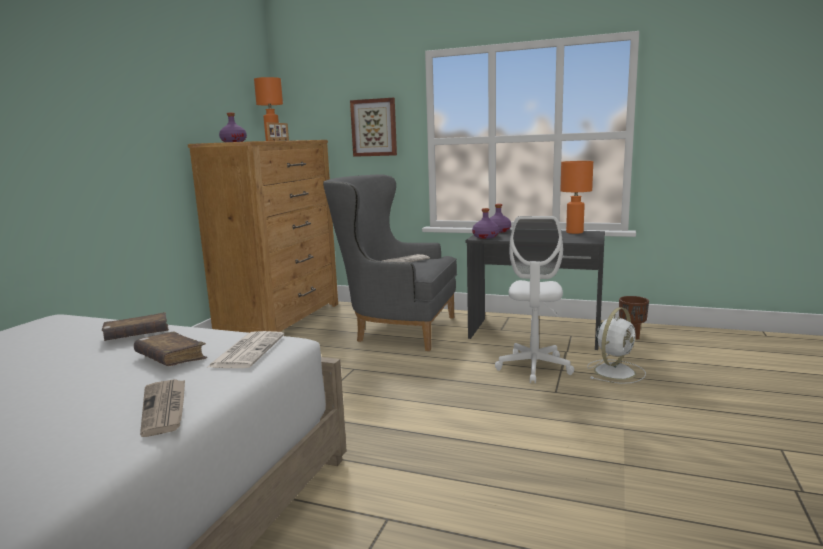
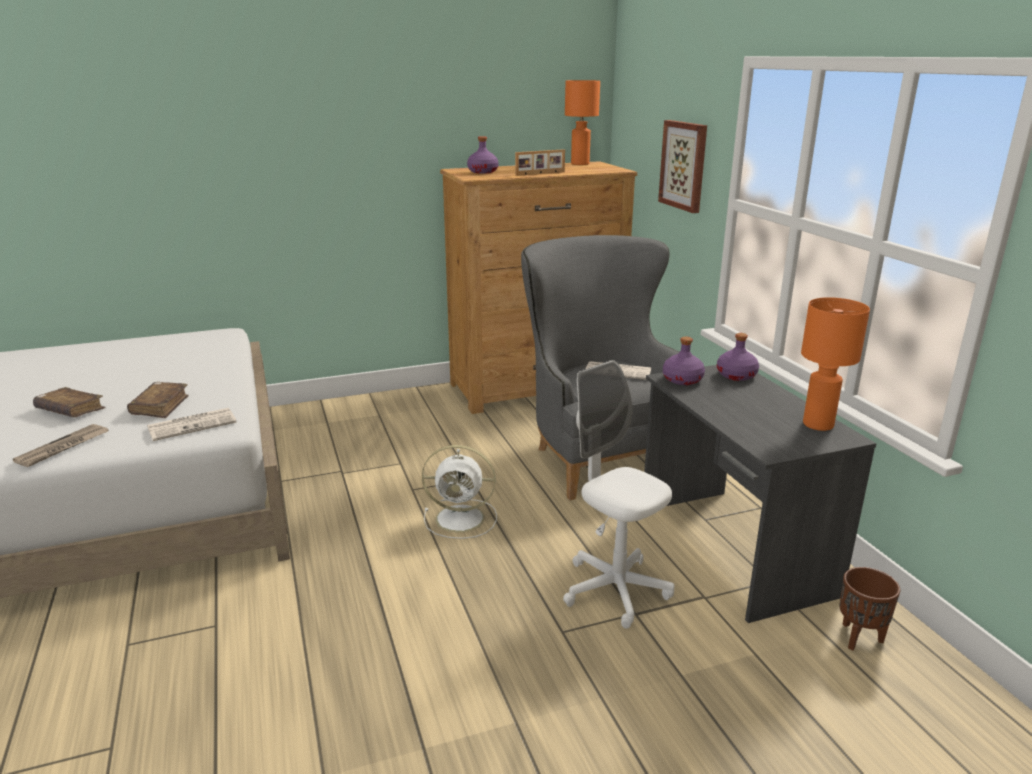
camera: 50 degrees right, 10 degrees up
brown book [102,312,169,341] -> brown book moved to [33,387,105,417]
white office chair [495,216,574,384] -> white office chair turned 75 degrees clockwise [563,360,674,629]
white fan [587,307,646,384] -> white fan moved to [422,445,497,539]

